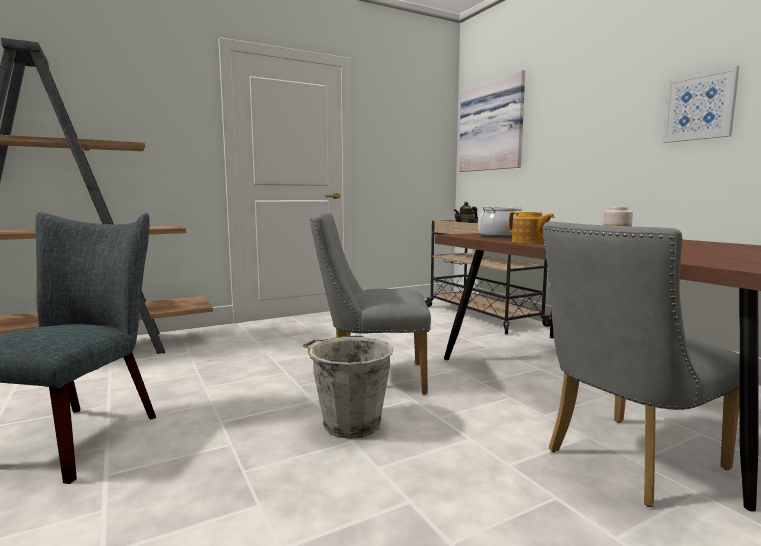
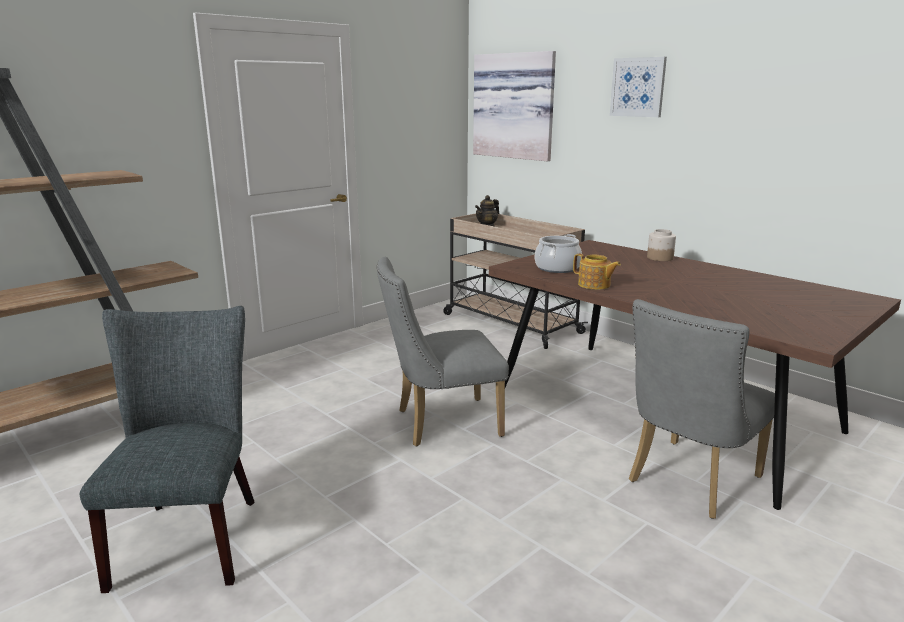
camera: 15 degrees left, 10 degrees up
grey bucket [303,335,394,439] -> none
picture [662,66,740,143] -> picture moved to [610,57,667,117]

